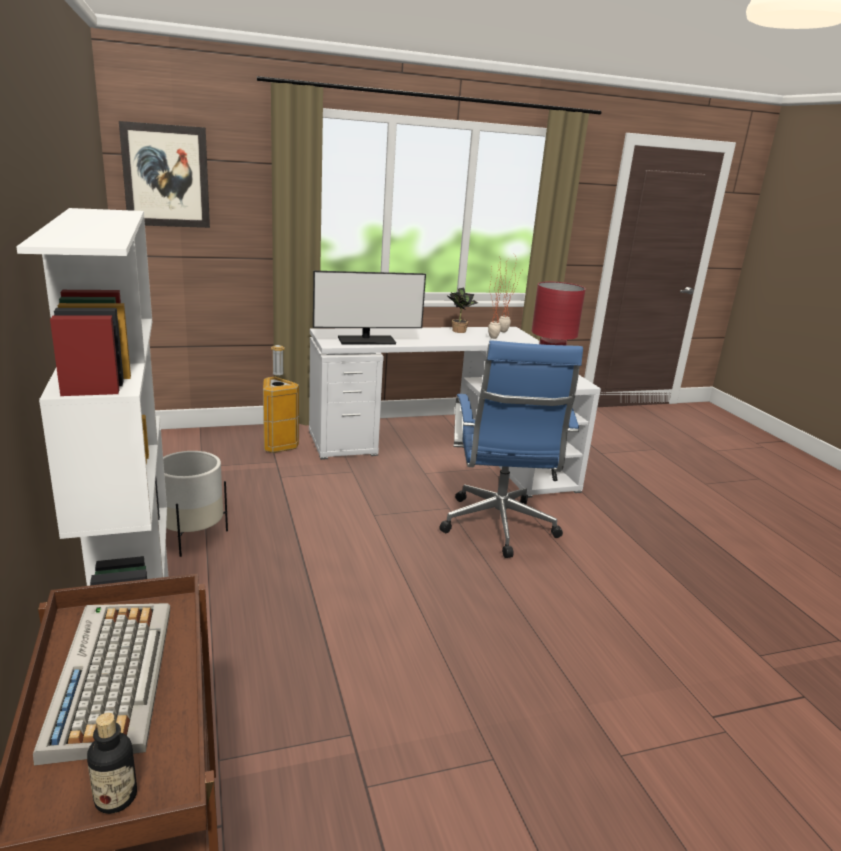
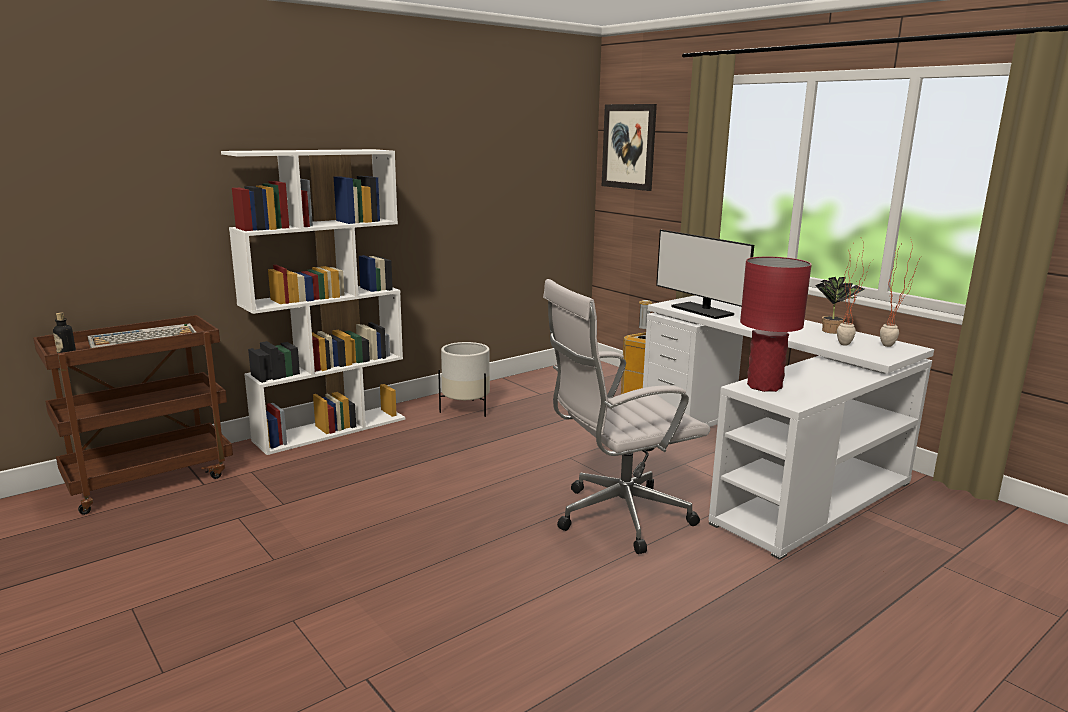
camera: 70 degrees right, 5 degrees down
blue office chair [439,341,583,558] -> white office chair [543,279,711,554]

